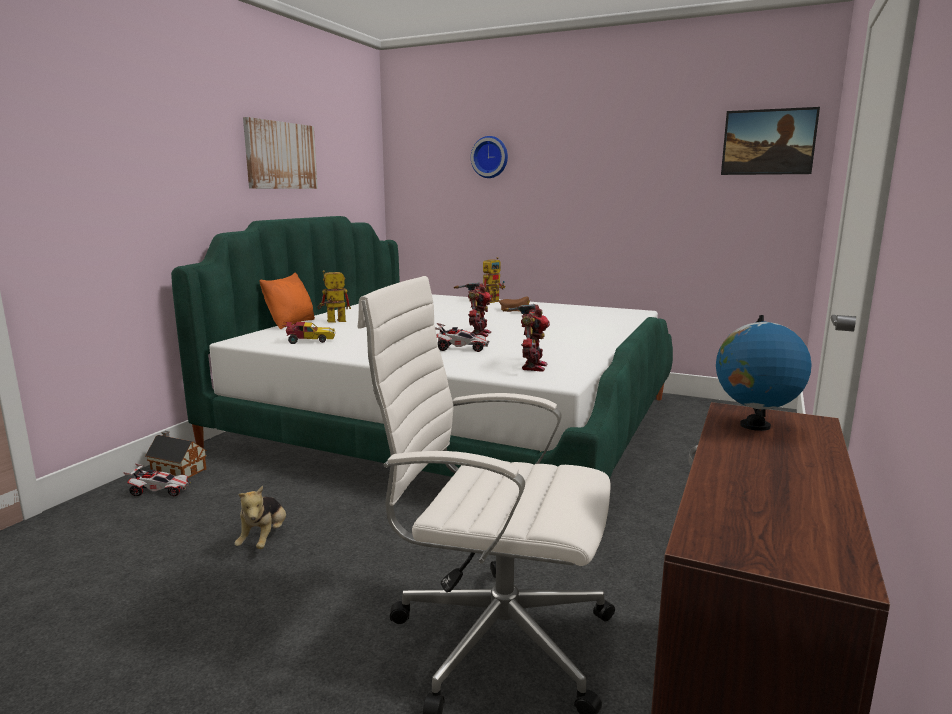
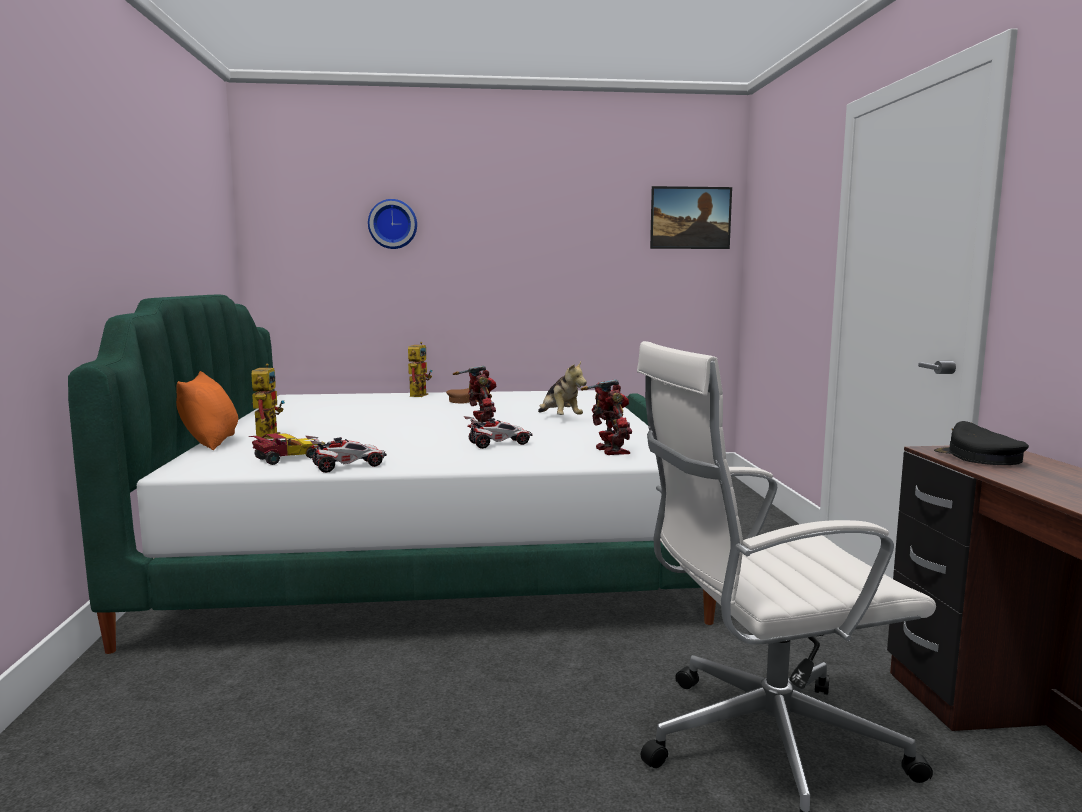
camera: 30 degrees left, 5 degrees down
toy car [123,463,191,496] -> toy car moved to [306,436,387,473]
toy house [145,431,207,479] -> none
plush toy [234,486,286,549] -> plush toy moved to [538,362,587,415]
picture [243,117,318,189] -> none
toy robot [317,270,351,323] -> toy robot turned 135 degrees clockwise [251,363,285,439]
globe [716,315,812,431] -> black cap [934,421,1029,465]

